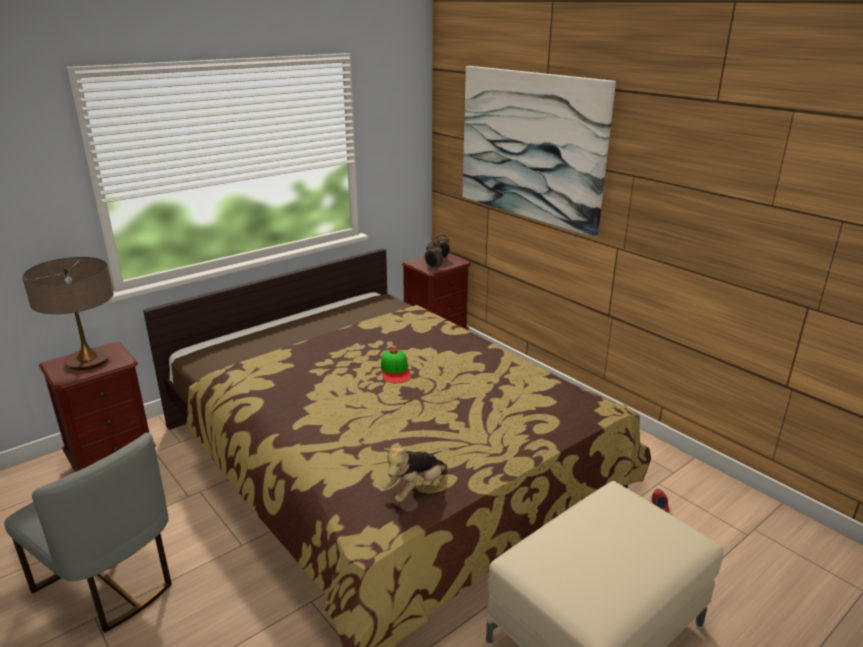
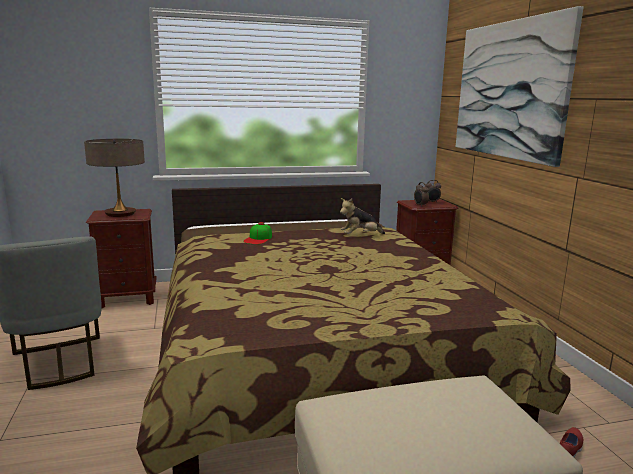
camera: 25 degrees right, 10 degrees down
cap [381,349,411,383] -> cap moved to [243,222,272,244]
plush toy [383,448,447,502] -> plush toy moved to [340,198,385,234]

